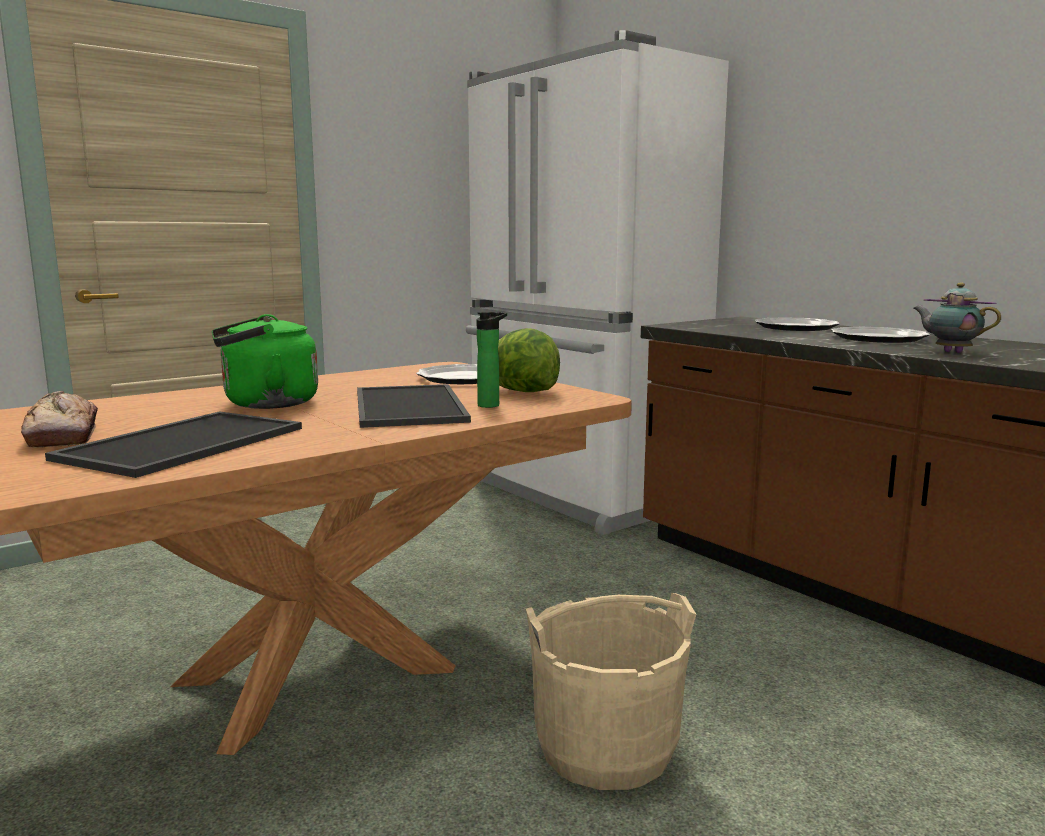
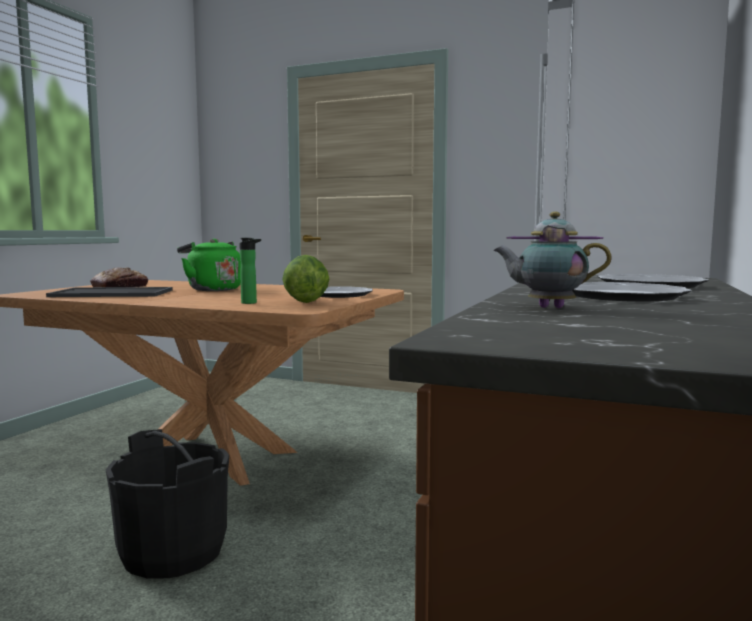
camera: 60 degrees right, 5 degrees down
tray [357,384,471,428] -> none
beige bucket [526,593,696,790] -> black bucket [106,429,229,579]
teapot [913,282,1001,353] -> teapot turned 90 degrees counterclockwise [493,211,612,308]

